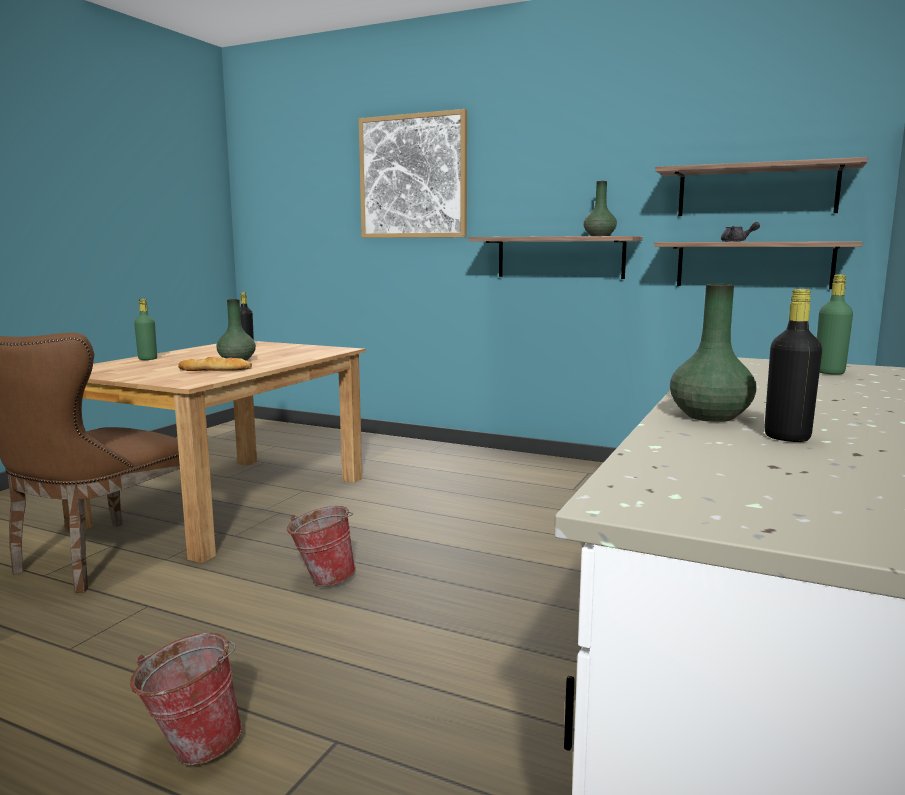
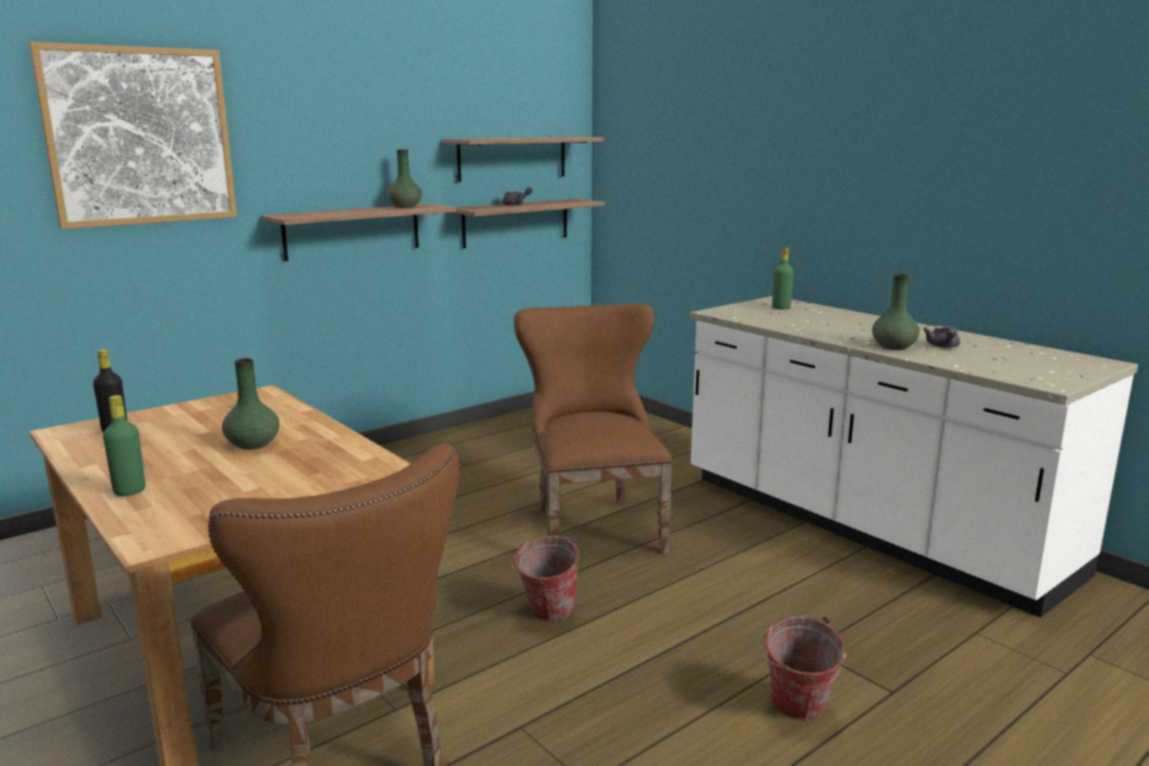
camera: 65 degrees left, 5 degrees up
bread [178,356,252,371] -> none
black bottle [764,289,822,442] -> grey teapot [923,326,960,348]
none -> brown chair [514,303,673,554]

